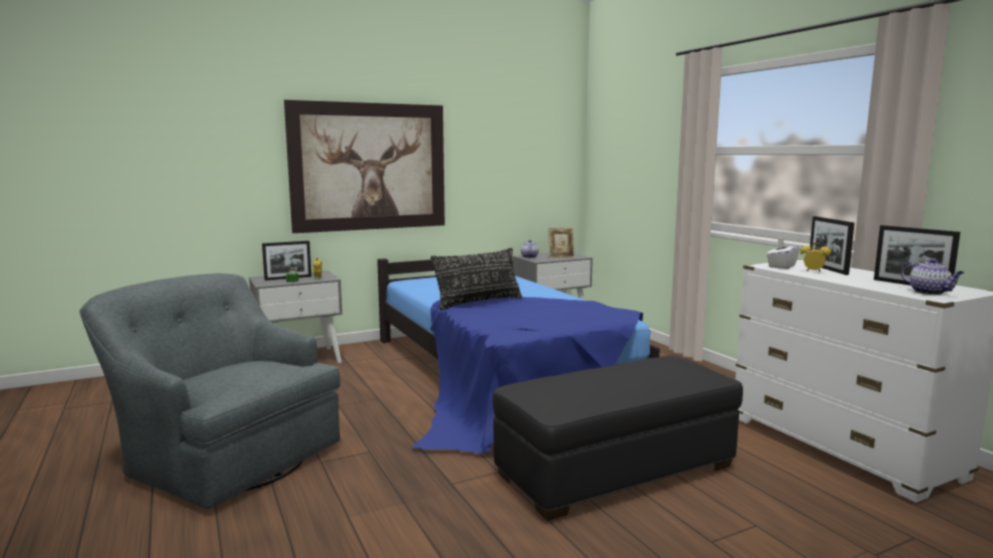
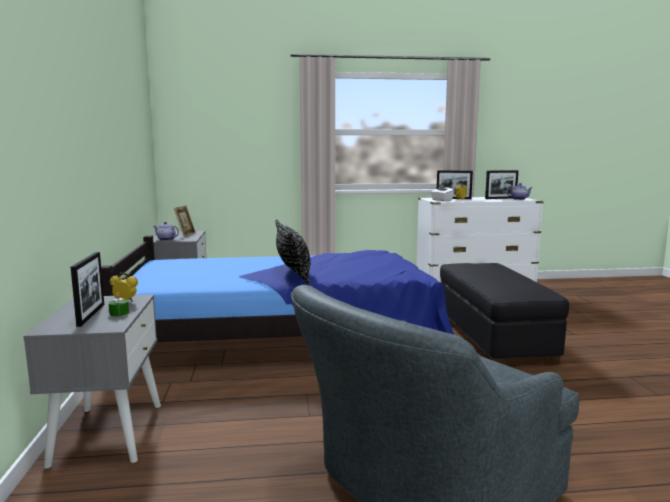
camera: 70 degrees left, 0 degrees up
picture [284,100,445,233] -> none

